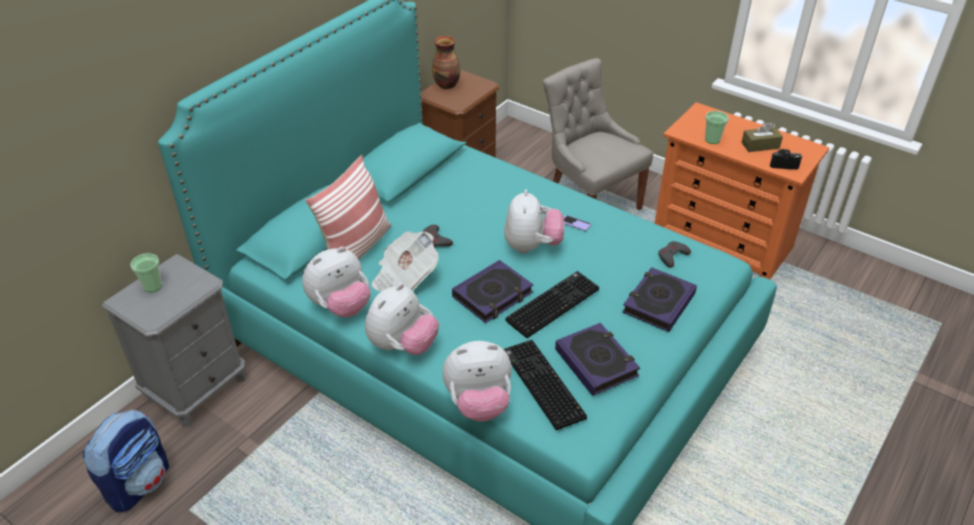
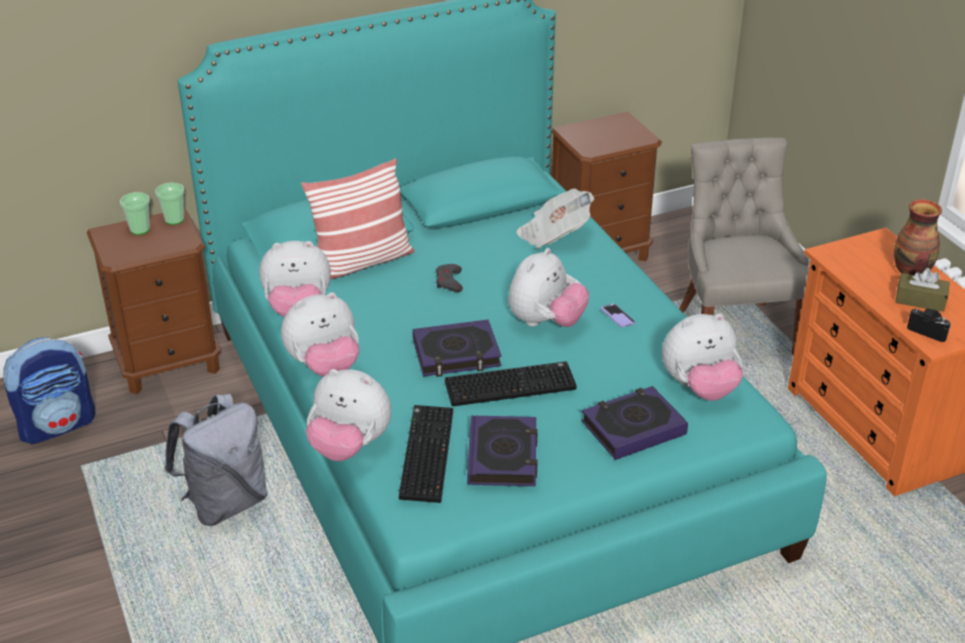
camera: 30 degrees right, 5 degrees down
grey nightstand [102,254,245,427] -> brown nightstand [87,209,221,394]
newspaper [371,231,439,292] -> newspaper moved to [516,188,594,249]
vase [432,36,460,89] -> vase moved to [894,199,942,275]
grey game controller [658,241,691,268] -> plush toy [662,314,743,401]
cup [705,111,729,144] -> cup moved to [155,183,185,225]
none -> grey backpack [164,394,267,526]

